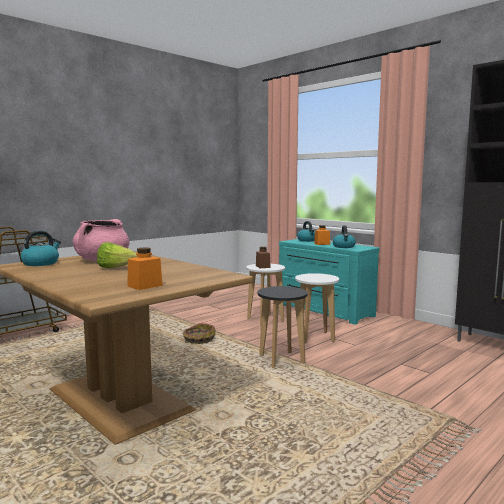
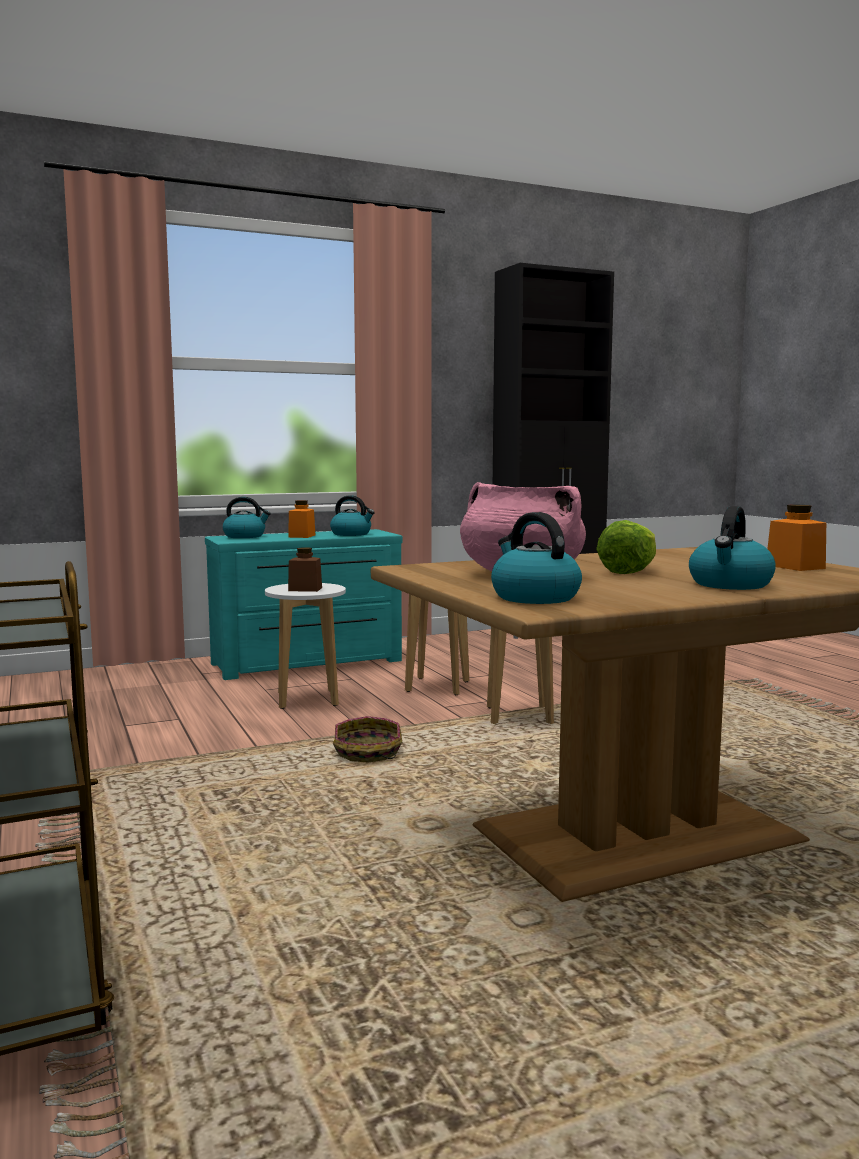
camera: 70 degrees left, 0 degrees up
none -> kettle [689,506,776,590]

